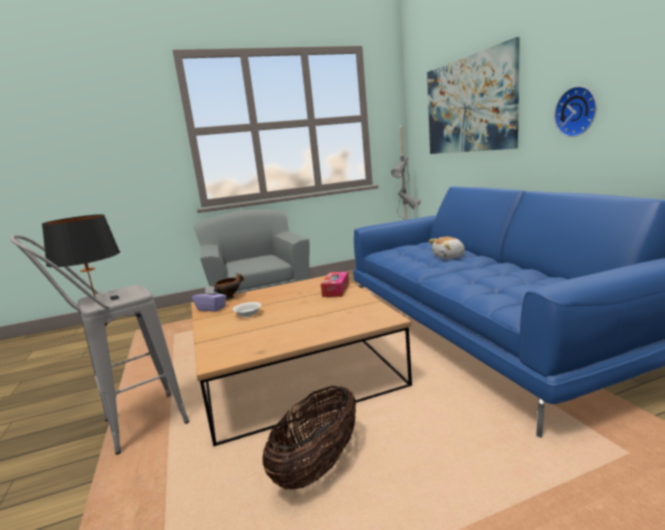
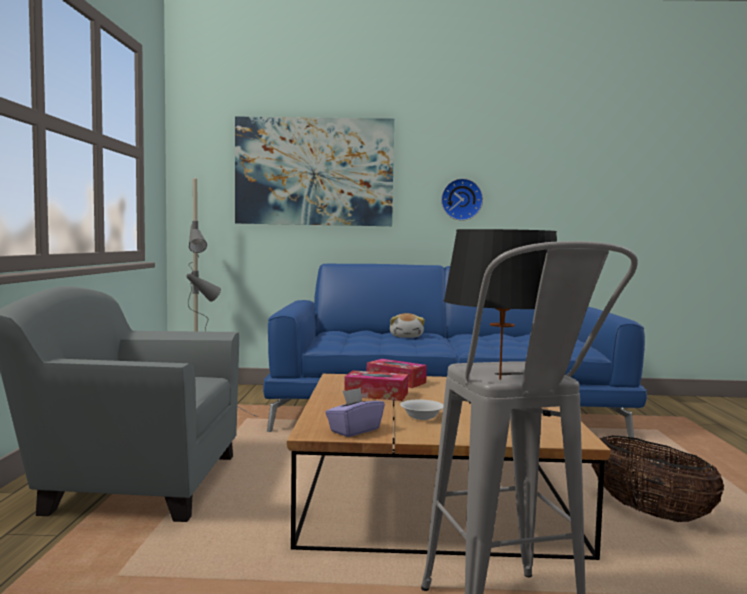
camera: 70 degrees left, 10 degrees down
bowl [214,273,244,300] -> none
none -> tissue box [344,370,408,401]

